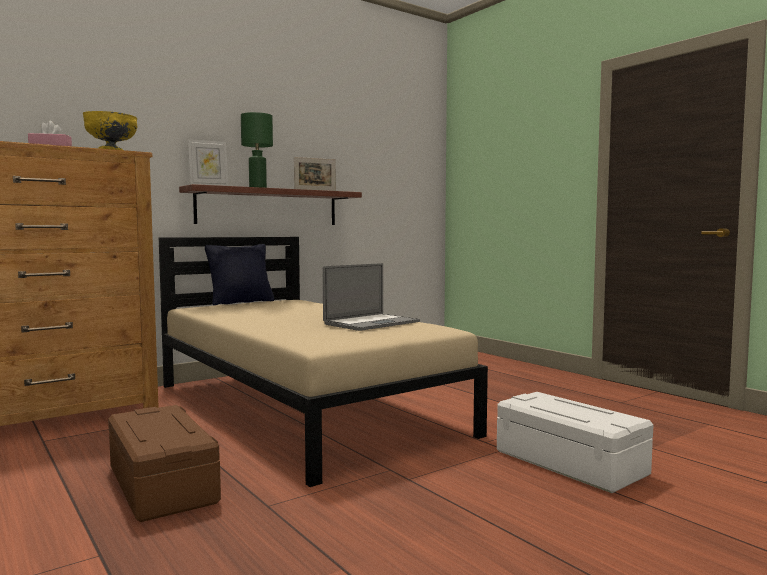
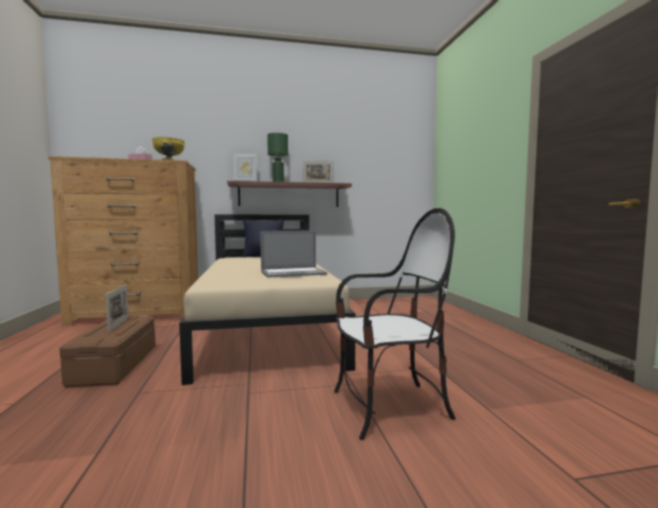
camera: 25 degrees right, 0 degrees up
white storage box [497,392,653,493] -> chair [334,208,456,440]
none -> picture frame [106,285,129,332]

